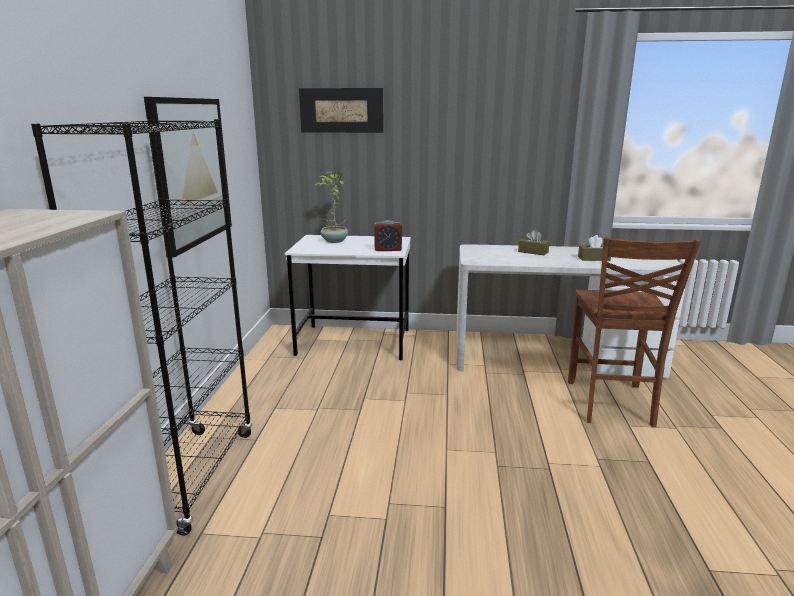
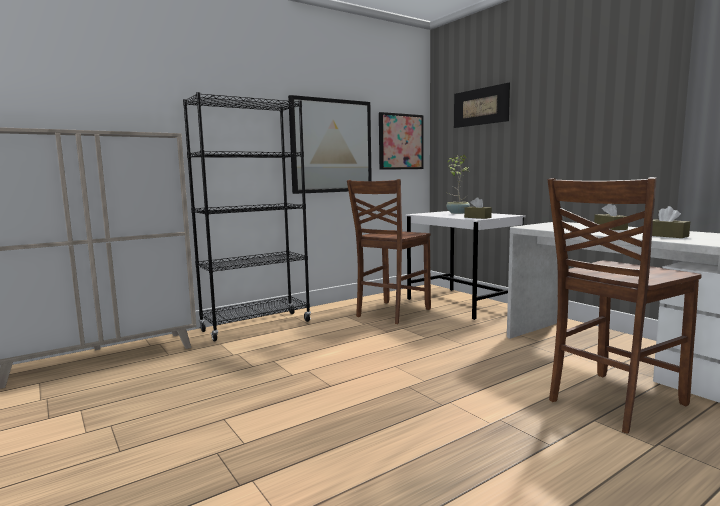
camera: 50 degrees right, 10 degrees down
alarm clock [374,220,402,251] -> brown tissue box [464,197,492,219]
none -> brown chair [347,179,431,324]
none -> picture [379,112,424,170]

